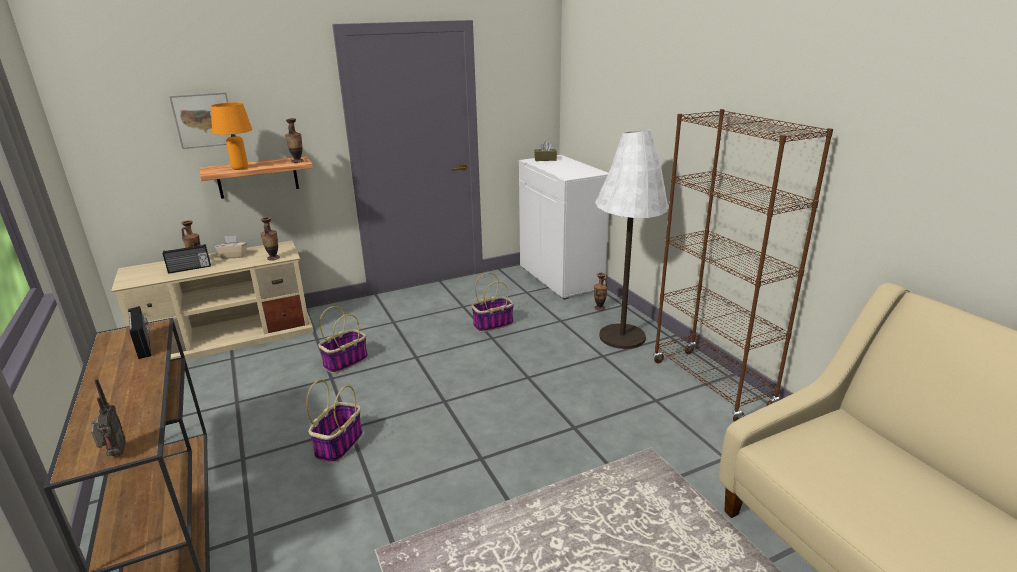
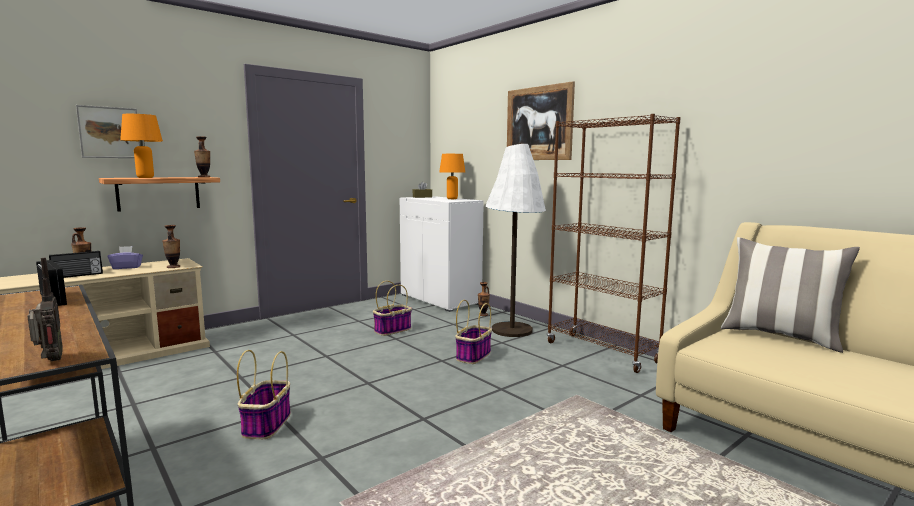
camera: 15 degrees left, 15 degrees down
beige tissue box [215,236,247,259] -> purple tissue box [108,246,143,269]
basket [318,306,368,374] -> basket moved to [455,300,492,364]
none -> orange table lamp [439,154,465,199]
none -> picture [507,81,575,160]
none -> pillow [721,237,860,353]

